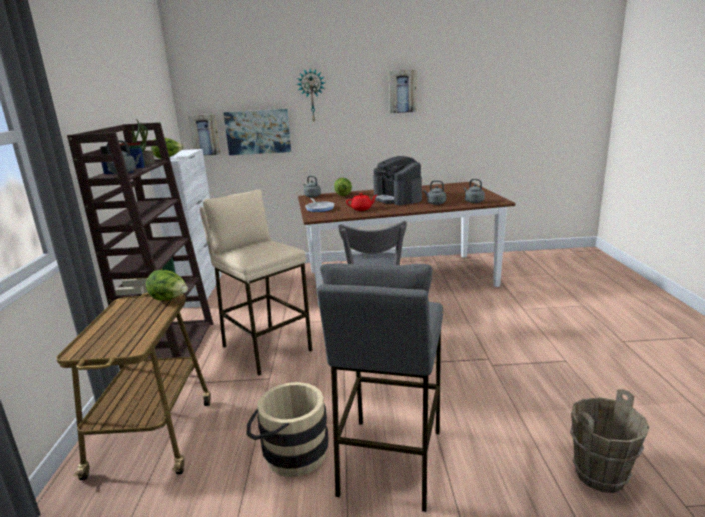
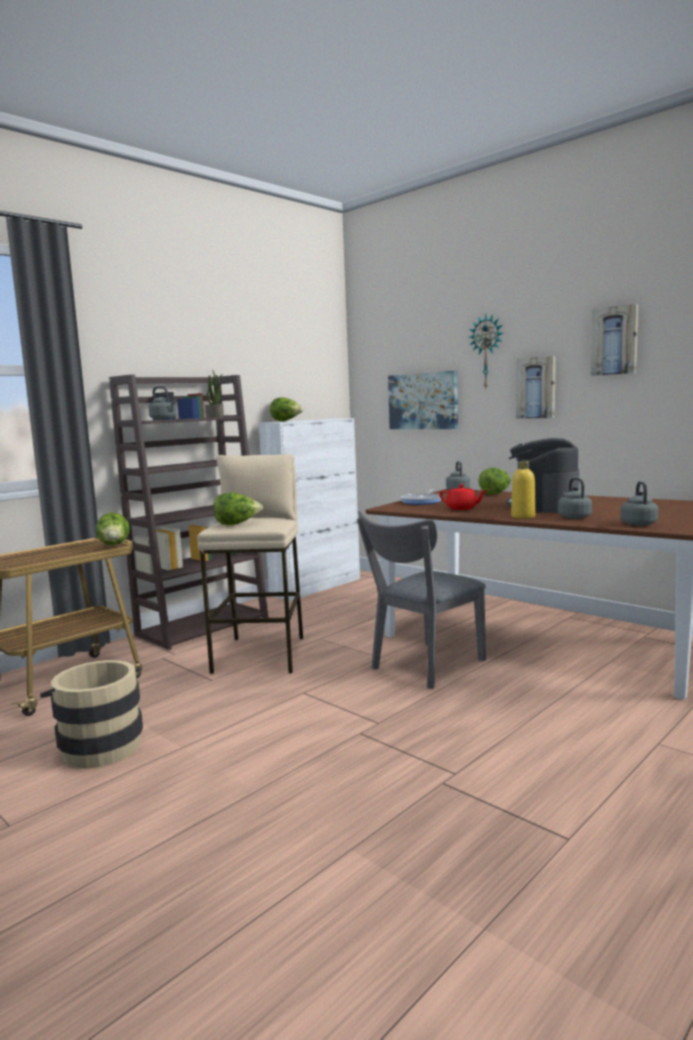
camera: 45 degrees right, 10 degrees down
picture [188,114,221,156] -> picture moved to [516,356,556,419]
grey stool [317,263,443,512] -> none
brown bucket [570,389,649,493] -> none
none -> lettuce [213,493,263,525]
none -> yellow bottle [511,461,536,519]

